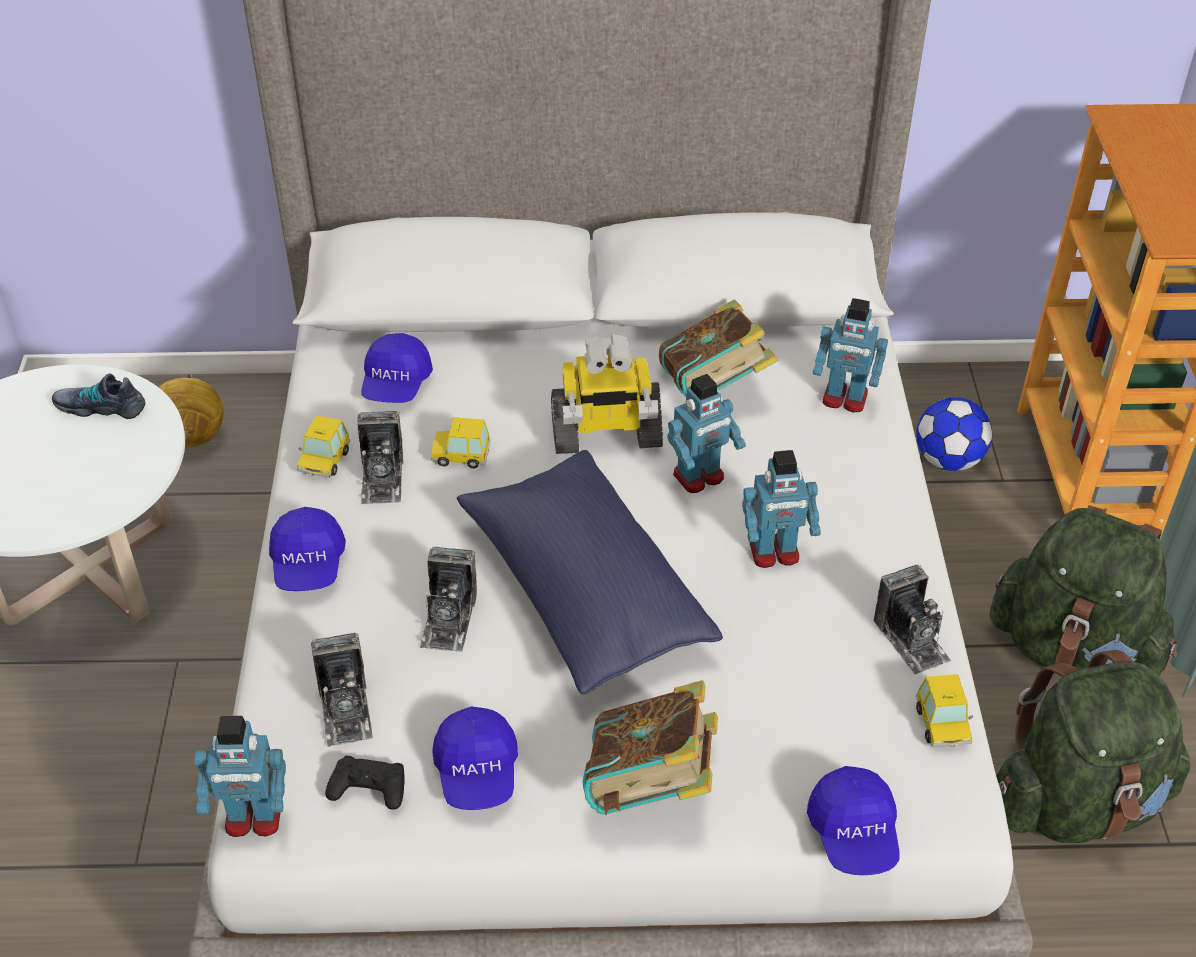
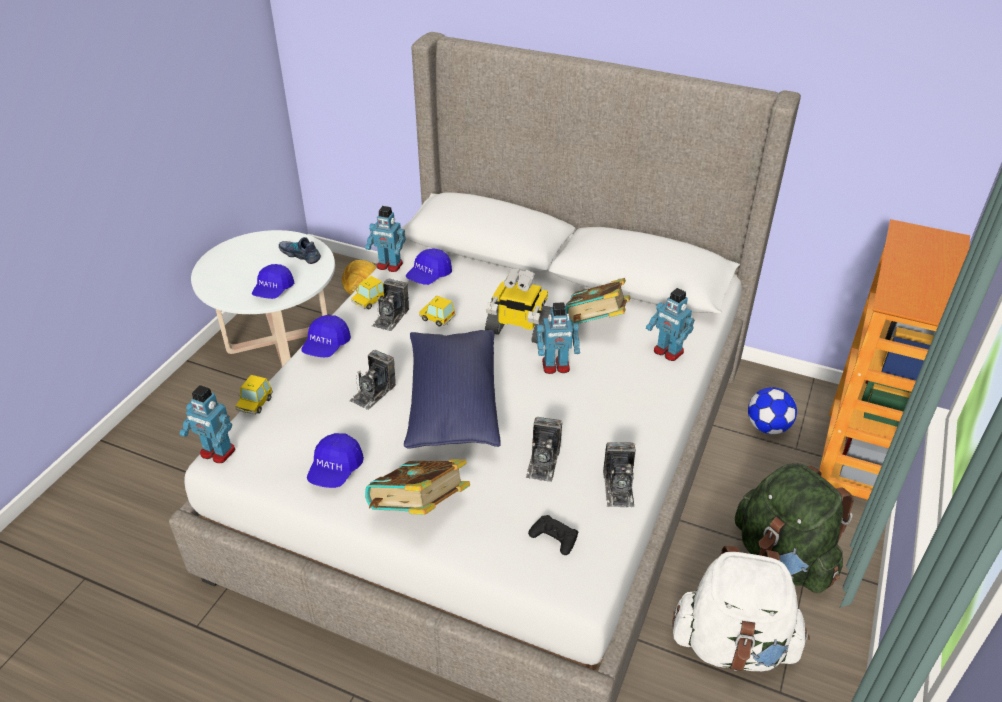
camera: 25 degrees right, 5 degrees down
camera [311,633,373,747] -> camera moved to [526,417,562,482]
black game controller [325,756,405,810] -> black game controller moved to [528,515,578,555]
toy robot [742,450,821,568] -> toy robot moved to [365,206,406,272]
blue cap [807,766,900,875] -> blue cap moved to [252,264,294,299]
toy car [916,674,973,747] -> toy car moved to [236,375,273,415]
green backpack [996,650,1190,843] -> white backpack [672,546,810,671]

